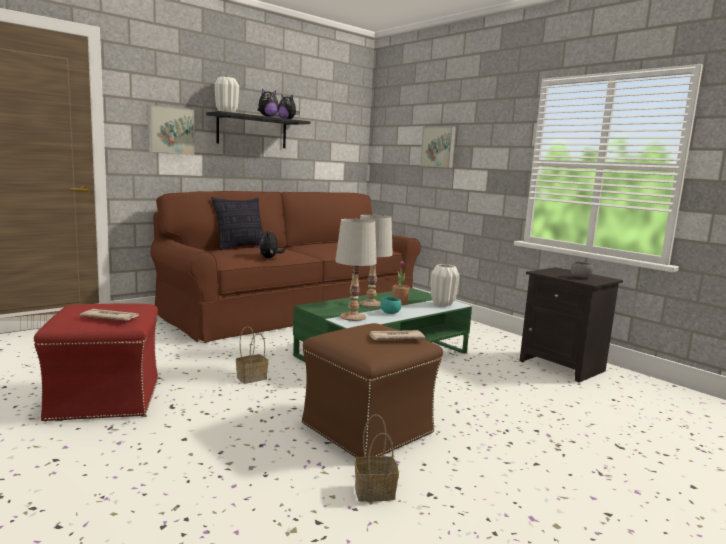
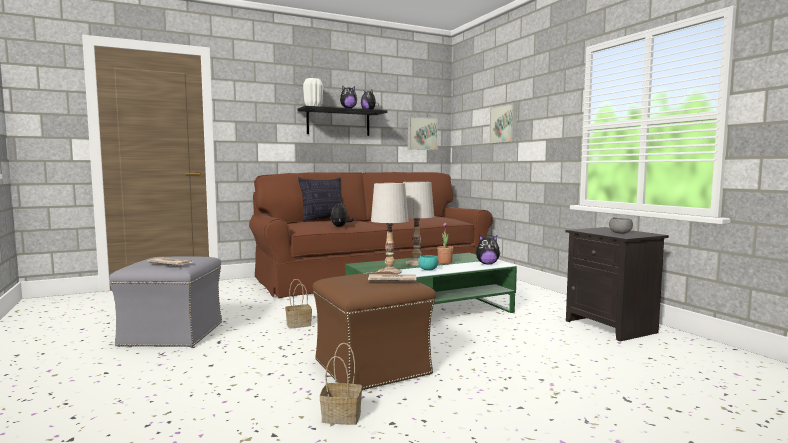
camera: 15 degrees right, 5 degrees down
red ottoman [34,303,158,422] -> grey ottoman [109,256,222,348]
picture [147,104,195,154] -> picture moved to [408,117,438,150]
white vase [431,264,459,306] -> plush toy [476,235,500,265]

